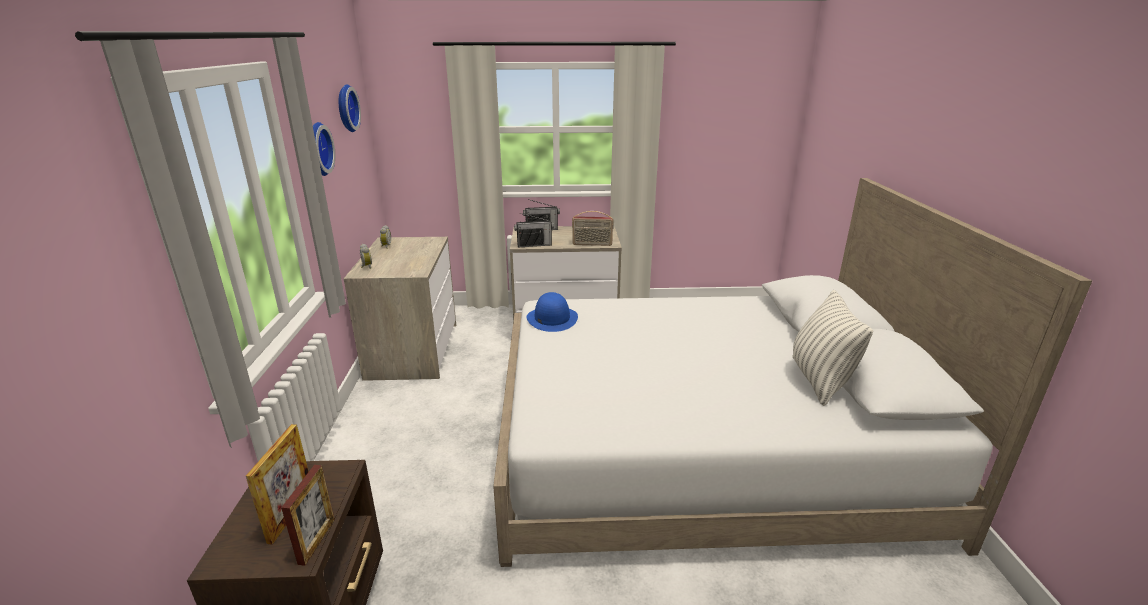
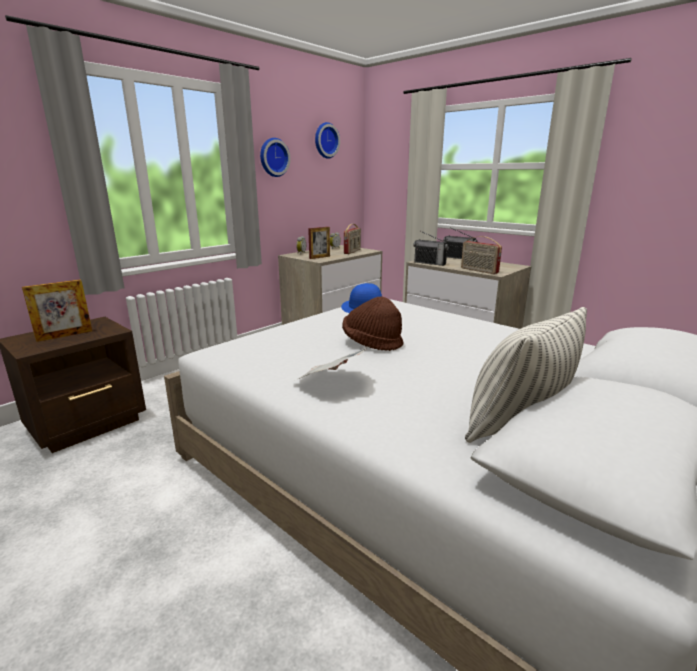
camera: 45 degrees right, 5 degrees down
picture frame [281,465,335,566] -> picture frame moved to [308,227,330,259]
none -> newspaper [298,346,370,379]
none -> brown hat [342,296,404,351]
none -> radio [344,224,361,254]

